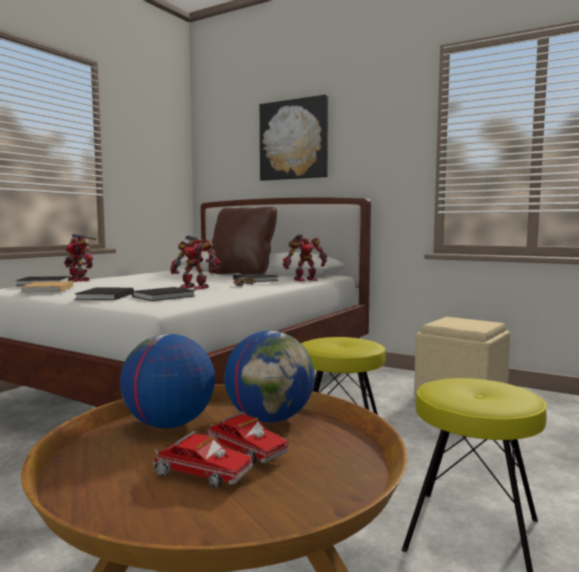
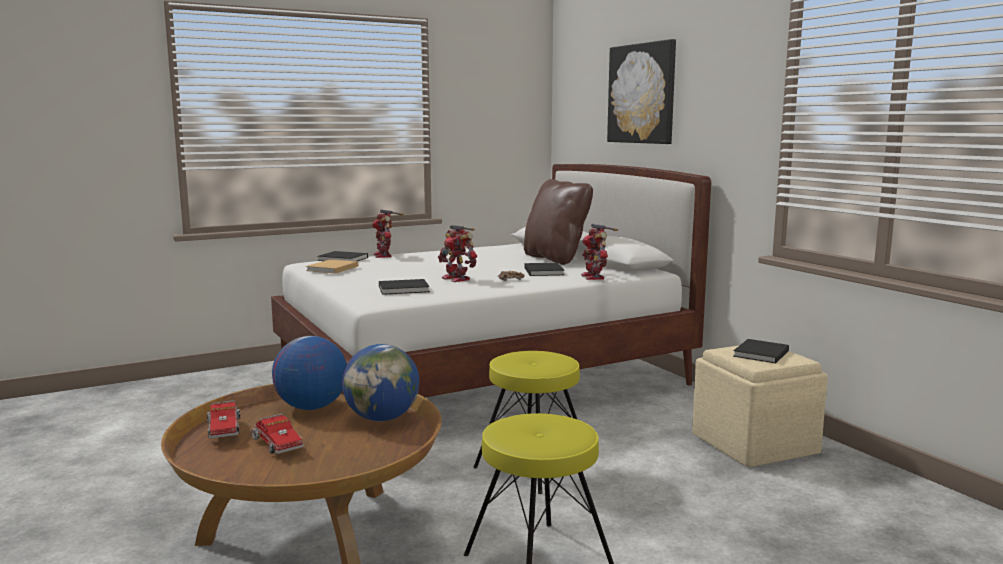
camera: 30 degrees right, 5 degrees up
black book [74,287,134,300] -> black book moved to [733,339,789,363]
toy truck [206,412,289,463] -> toy truck moved to [207,400,240,438]
toy robot [283,234,327,281] -> toy robot turned 75 degrees clockwise [581,224,618,280]

